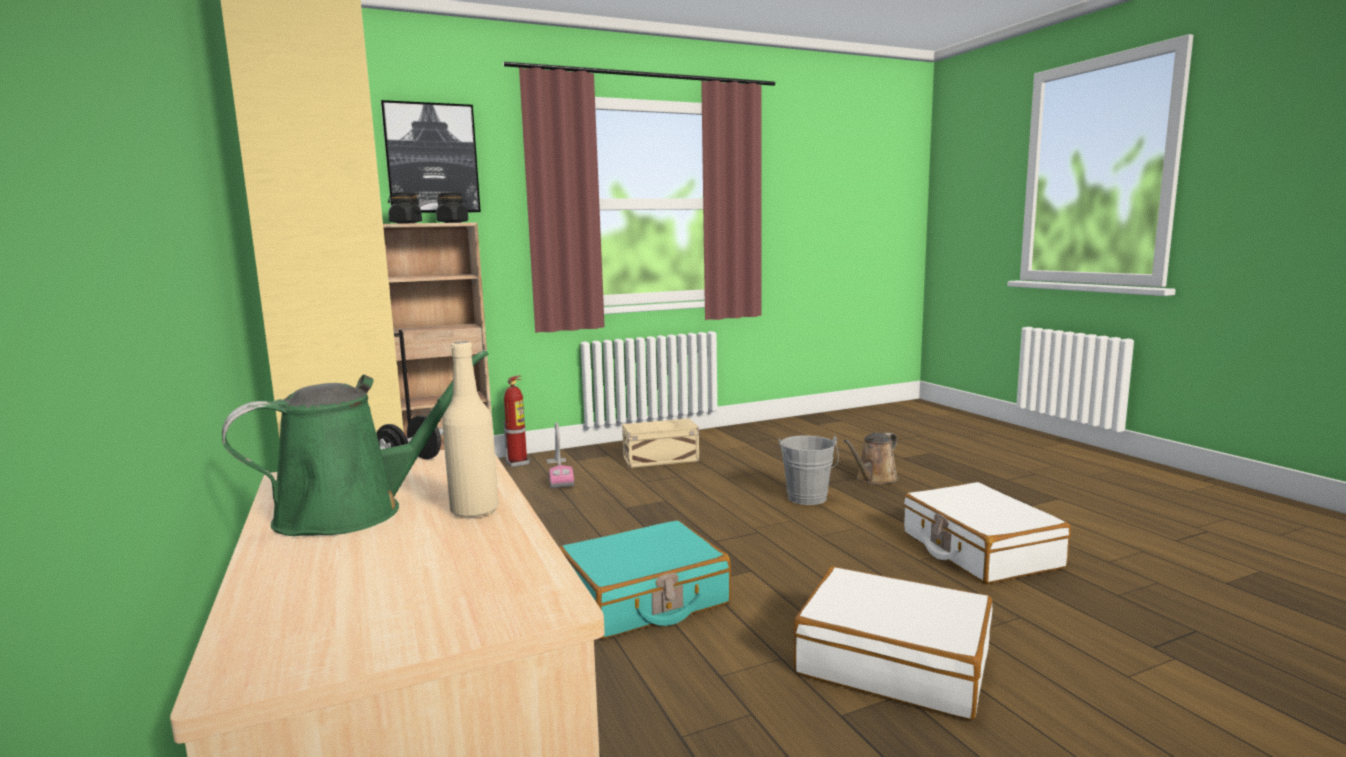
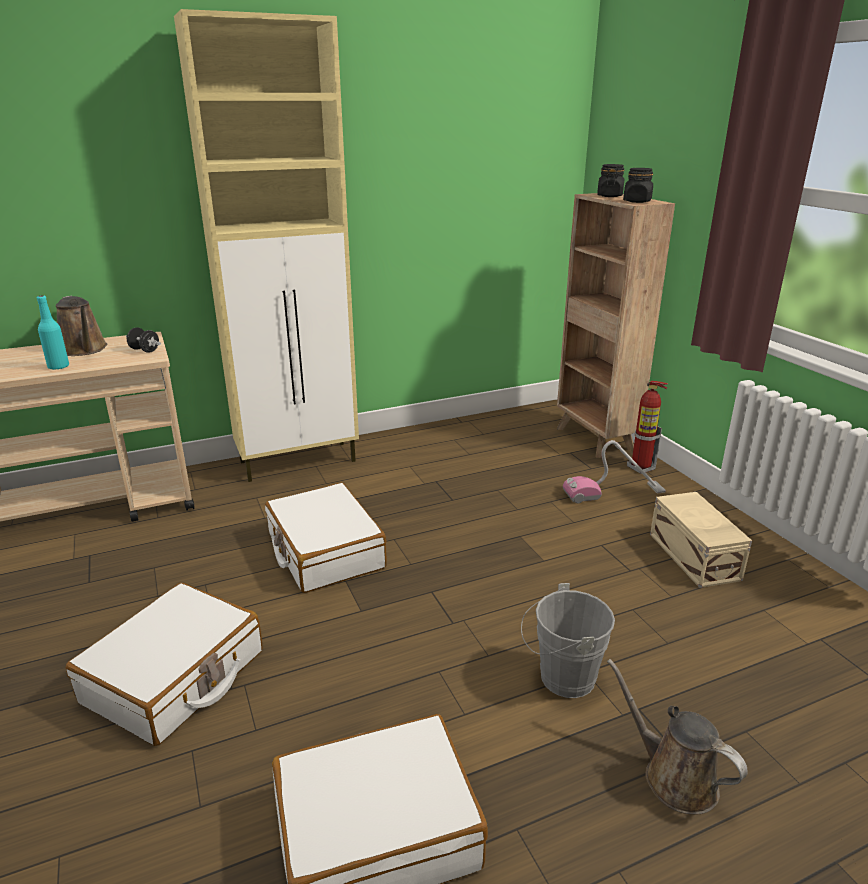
camera: 90 degrees right, 15 degrees up
green watering can [222,350,489,536] -> brown watering can [56,296,108,356]
picture [381,100,481,213] -> none
beige bottle [442,341,499,518] -> turquoise bottle [37,295,69,370]
turquoise suitcase [559,520,731,639] -> white suitcase [265,483,387,593]

